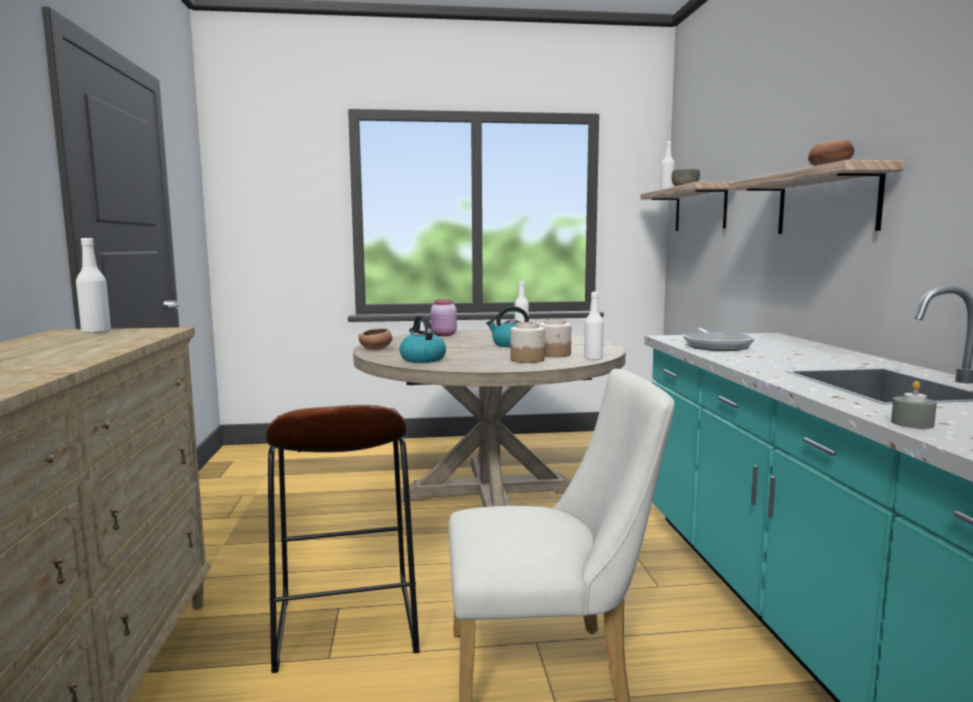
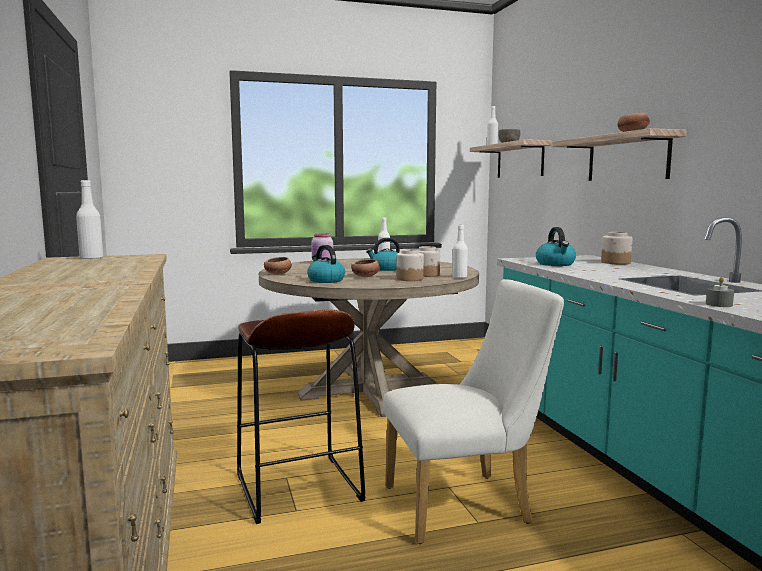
camera: 10 degrees left, 0 degrees up
frying pan [683,328,755,351] -> kettle [536,227,576,266]
none -> bowl [351,259,380,277]
none -> jar [601,232,632,264]

